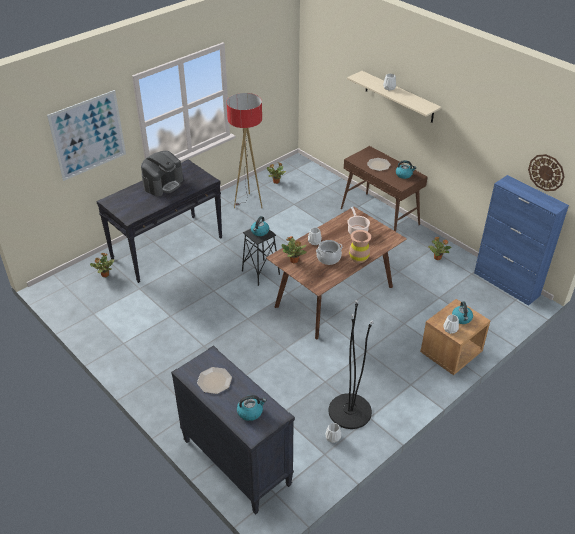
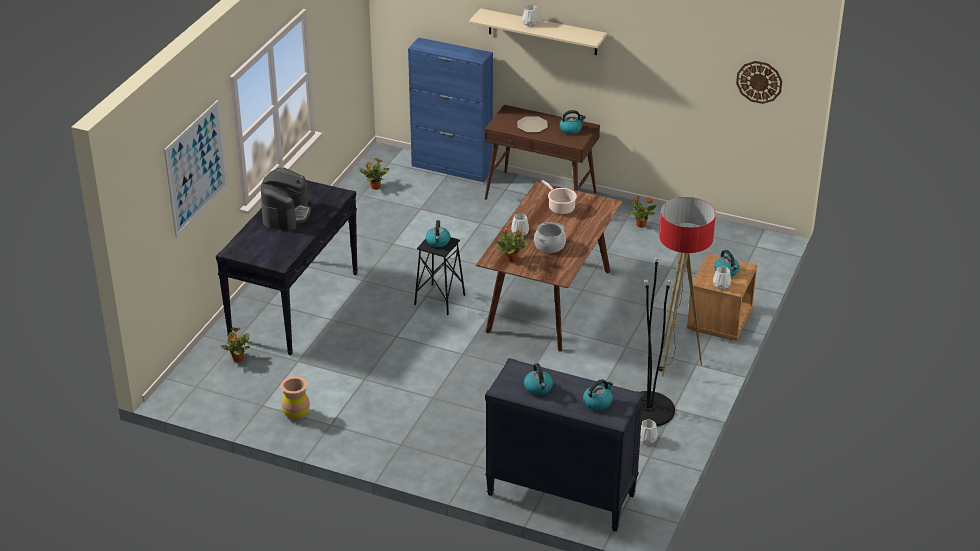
camera: 25 degrees left, 5 degrees down
plate [197,367,232,394] -> kettle [524,363,553,395]
floor lamp [226,93,262,208] -> floor lamp moved to [659,197,716,377]
brown vase [349,230,371,263] -> brown vase moved to [280,376,310,420]
blue cabinet [474,175,569,306] -> blue cabinet moved to [408,37,493,182]

